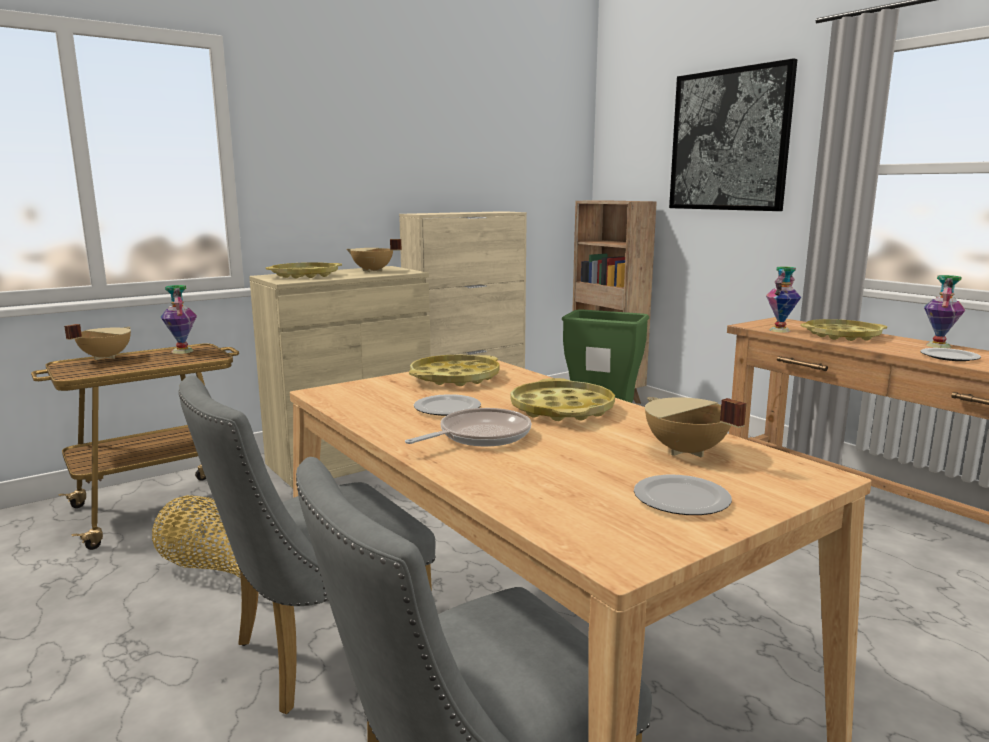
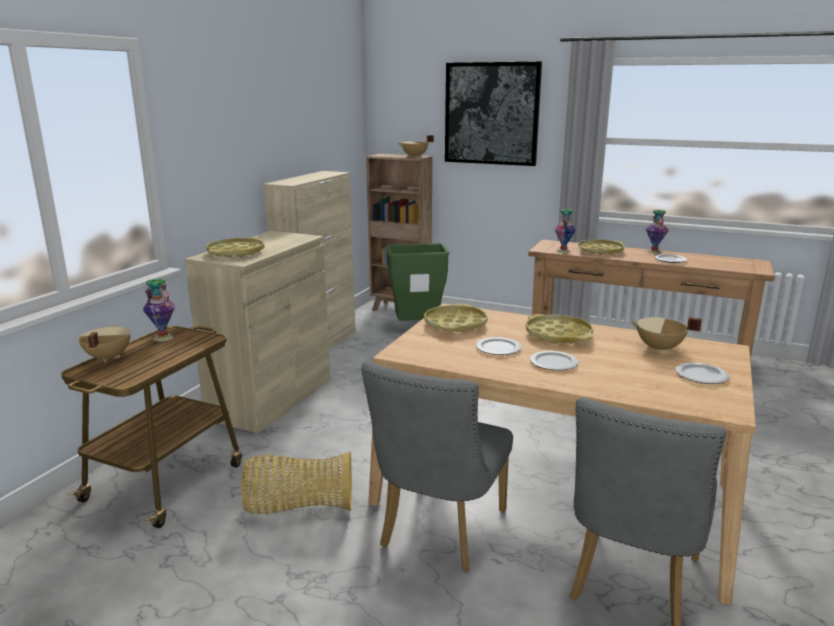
camera: 30 degrees left, 5 degrees up
beige cooking pot [346,239,402,272] -> beige cooking pot moved to [399,135,434,157]
frying pan [405,408,531,447] -> plate [530,351,578,371]

